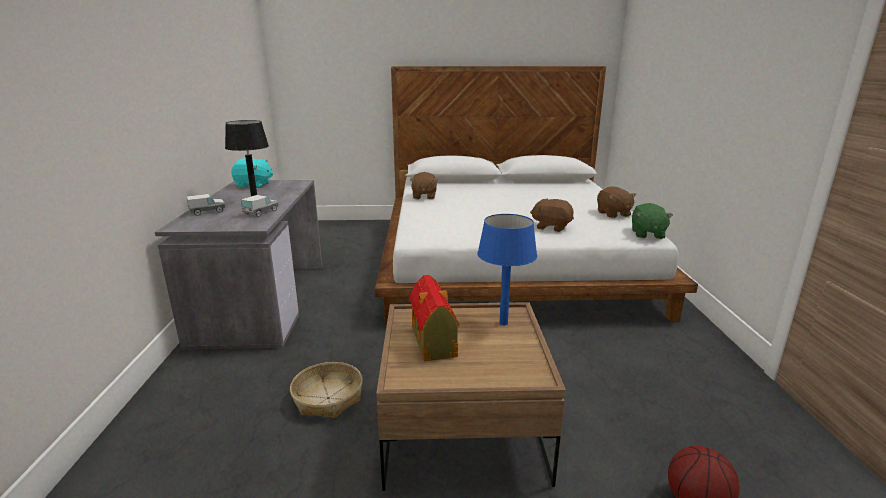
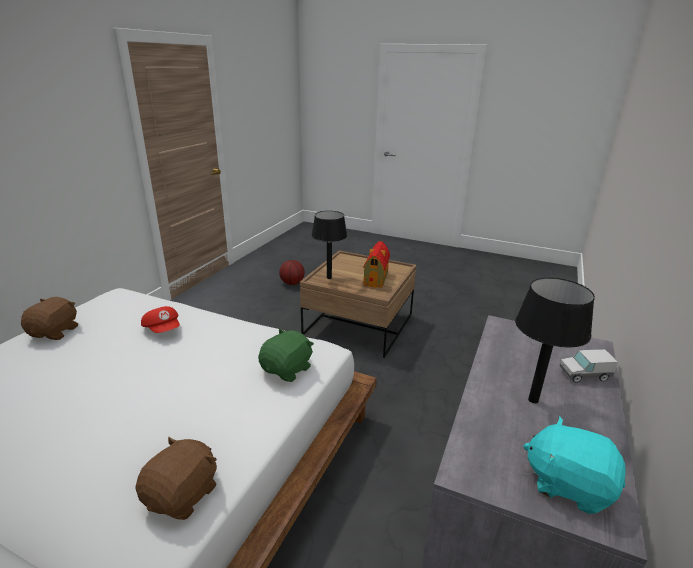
camera: 155 degrees left, 5 degrees up
toy truck [240,195,278,217] -> none
basket [290,362,363,419] -> none
blue table lamp [477,214,537,325] -> black table lamp [311,211,347,279]
brown plush toy [530,199,574,232] -> red cap [141,306,180,333]
green plush toy [632,203,673,239] -> green plush toy moved to [258,329,314,382]

